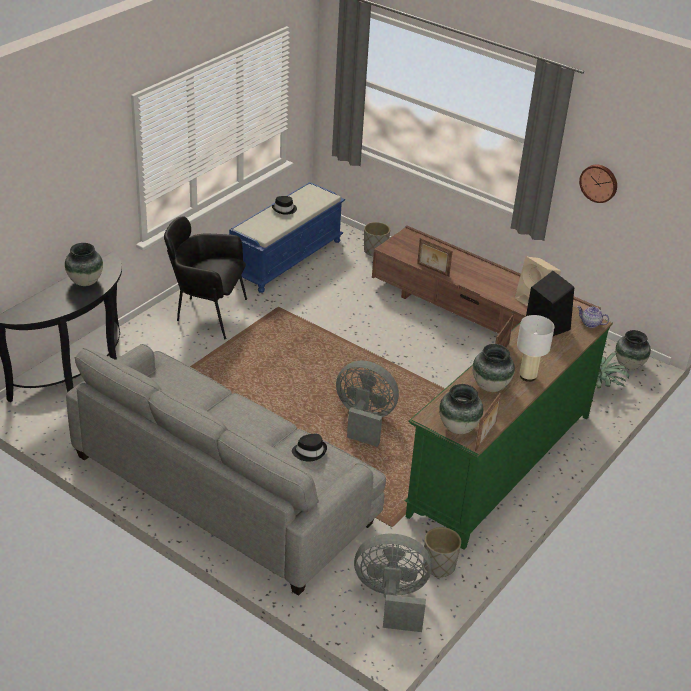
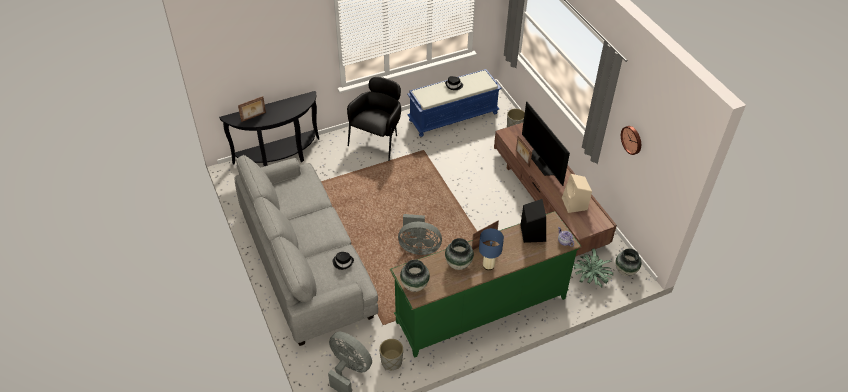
camera: 30 degrees right, 10 degrees up
vase [65,243,103,286] -> none
black armchair [164,217,247,340] -> black armchair turned 75 degrees clockwise [347,77,401,161]
grey fan [336,361,399,447] -> grey fan turned 135 degrees clockwise [398,214,442,255]
picture frame [475,393,501,451] -> picture frame moved to [238,96,266,122]
white table lamp [517,315,554,382] -> blue table lamp [479,228,504,270]
none -> television [522,101,570,186]

